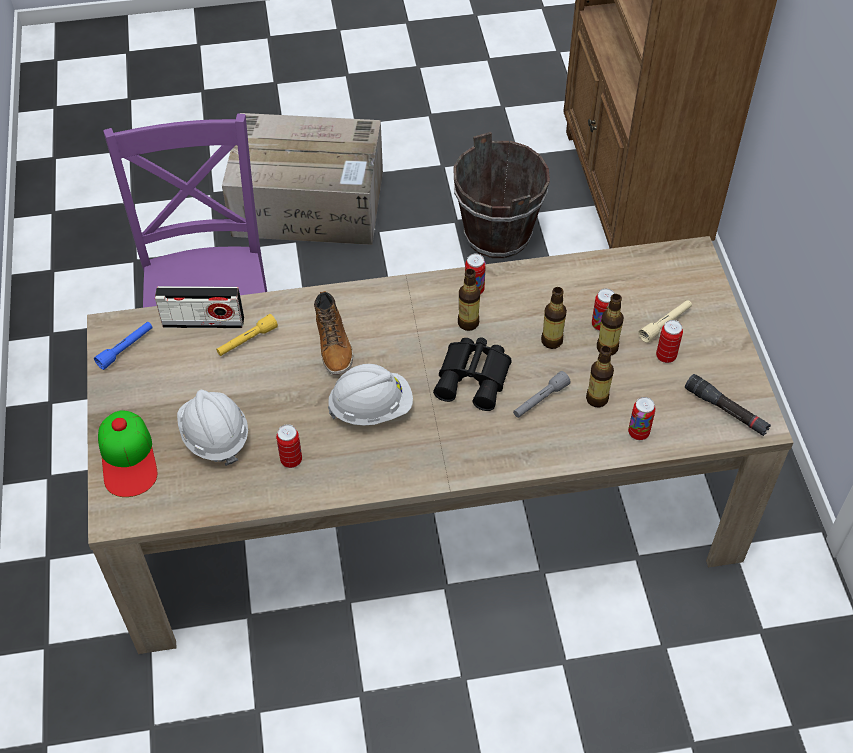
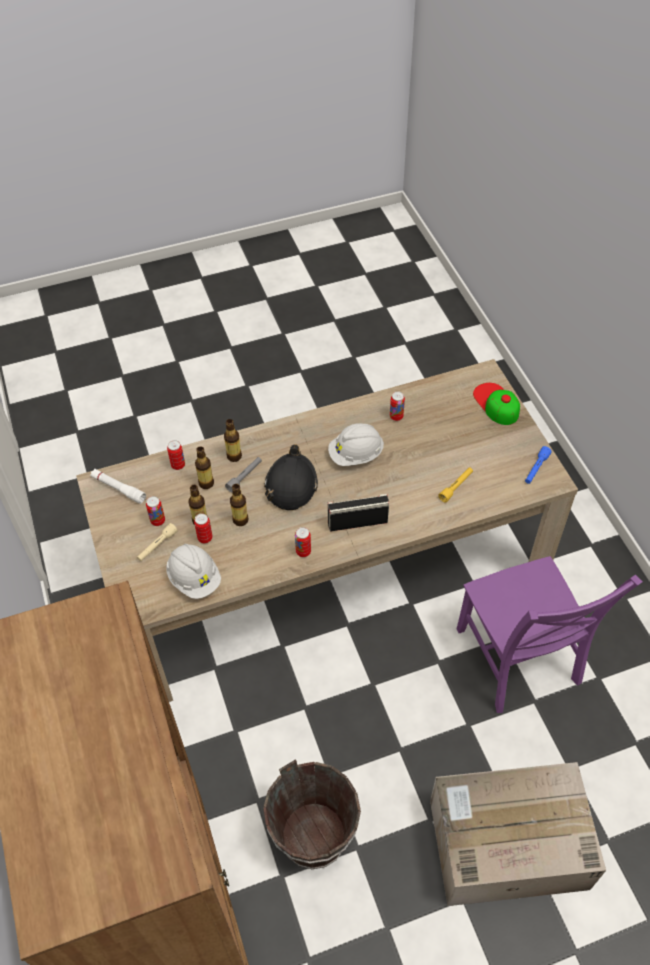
camera: 170 degrees right, 0 degrees up
radio [155,286,244,328] -> radio moved to [328,494,389,532]
white hard hat [177,390,248,466] -> white hard hat moved to [166,544,221,599]
boot [314,291,353,375] -> none
black binoculars [433,337,512,411] -> black hard hat [264,444,318,510]
bottle [458,269,480,331] -> bottle moved to [224,419,242,462]
black flashlight [685,374,771,436] -> white flashlight [90,469,146,504]

